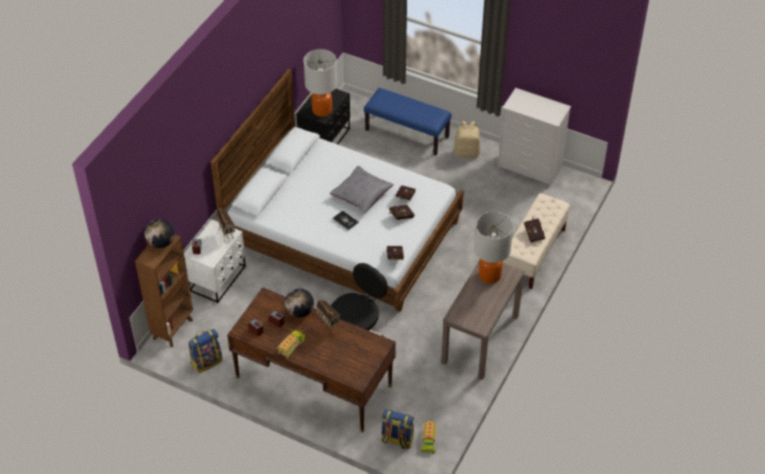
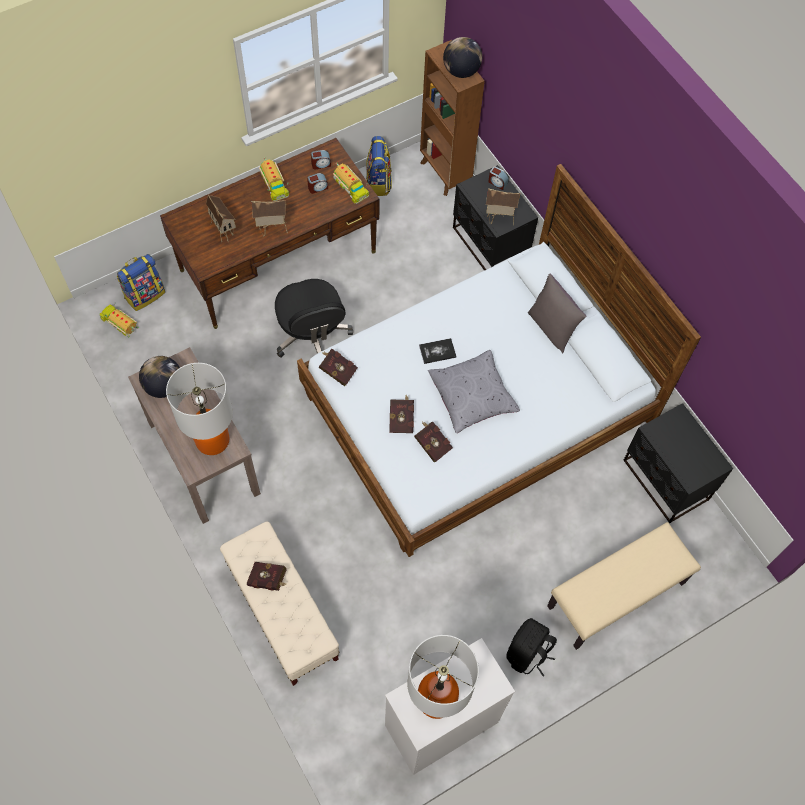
camera: 120 degrees right, 15 degrees up
white nightstand [184,219,246,303] -> black nightstand [453,165,538,271]
globe [285,288,314,318] -> globe moved to [139,356,180,398]
table lamp [304,49,337,117] -> table lamp moved to [407,635,479,719]
blue bench [364,88,452,155] -> beige bench [547,522,701,650]
beige backpack [454,121,480,158] -> black backpack [506,618,557,677]
none -> toy house [206,195,236,243]
none -> toy truck [333,163,369,204]
none -> grey pillow [528,273,586,354]

